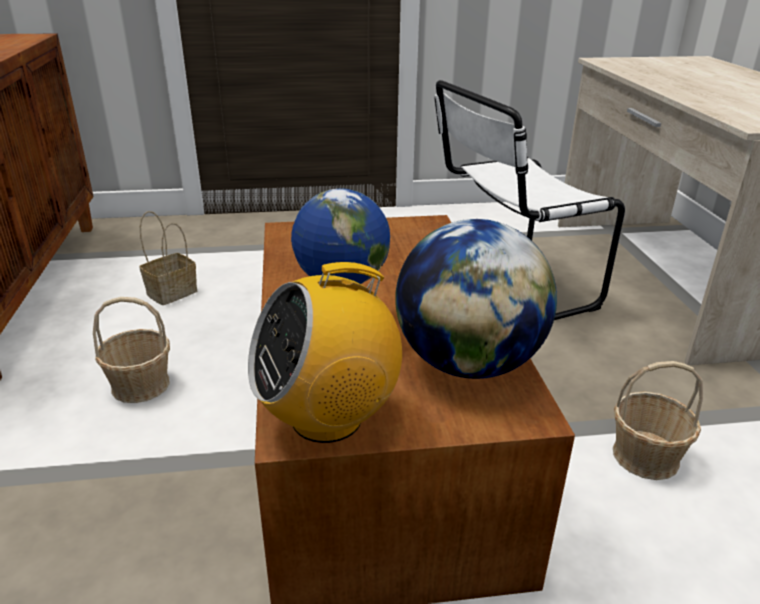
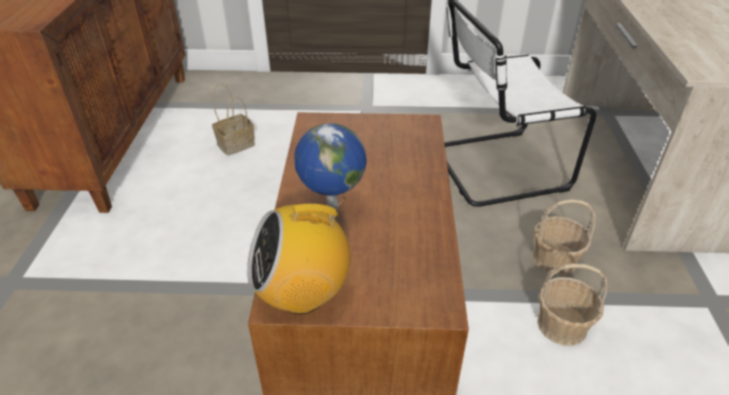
camera: 10 degrees right, 10 degrees up
basket [93,297,170,403] -> basket moved to [533,199,596,276]
globe [395,219,557,379] -> none

